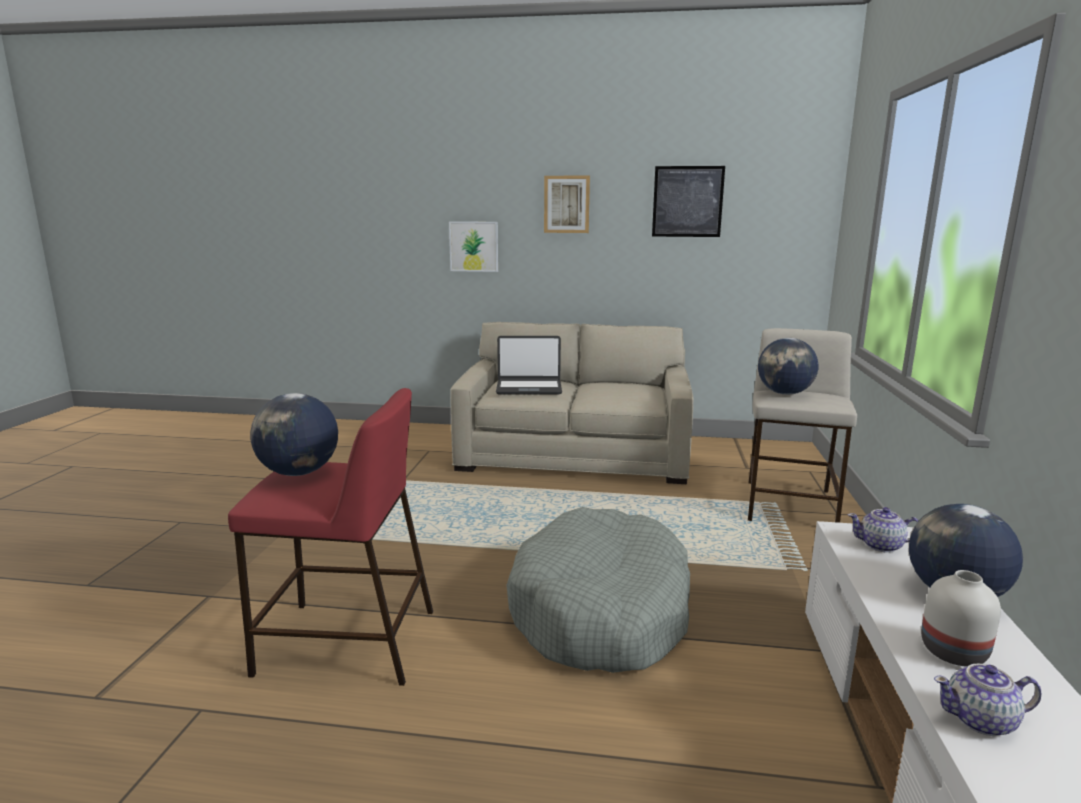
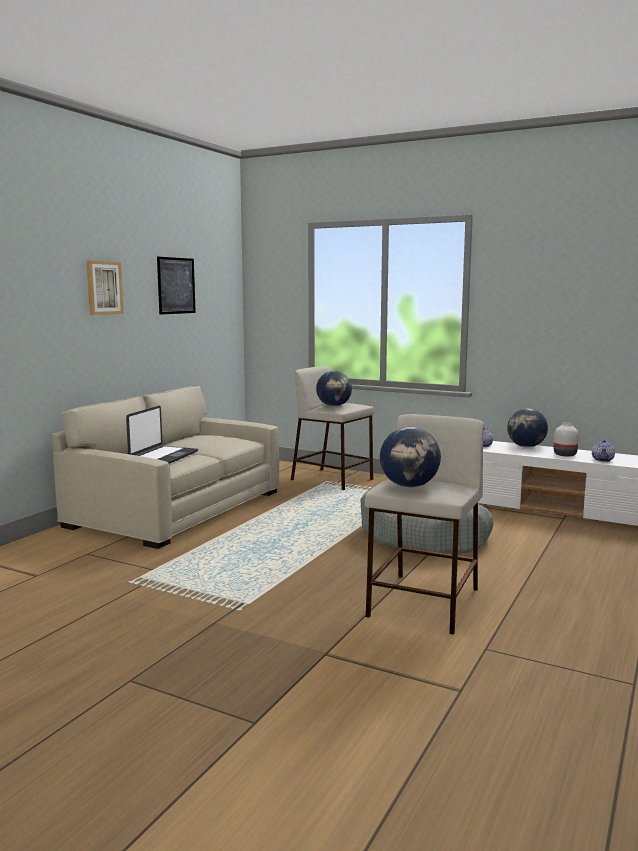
camera: 70 degrees left, 5 degrees down
red stool [228,388,433,686] -> beige stool [365,414,484,635]
picture [449,221,498,272] -> none

